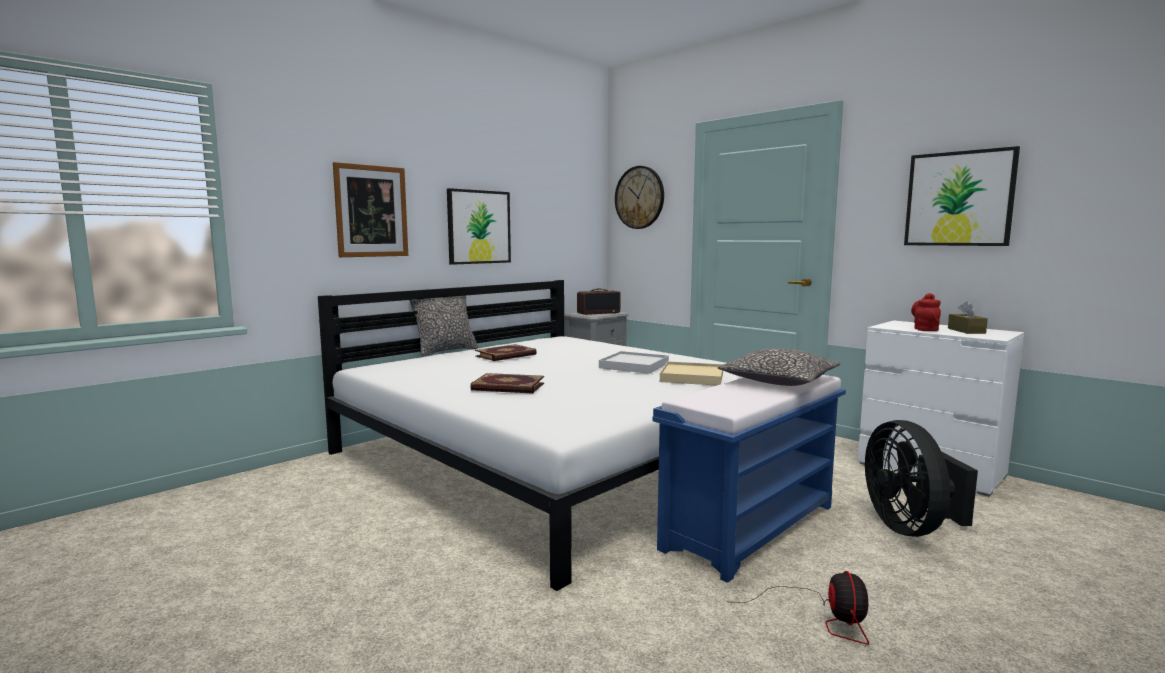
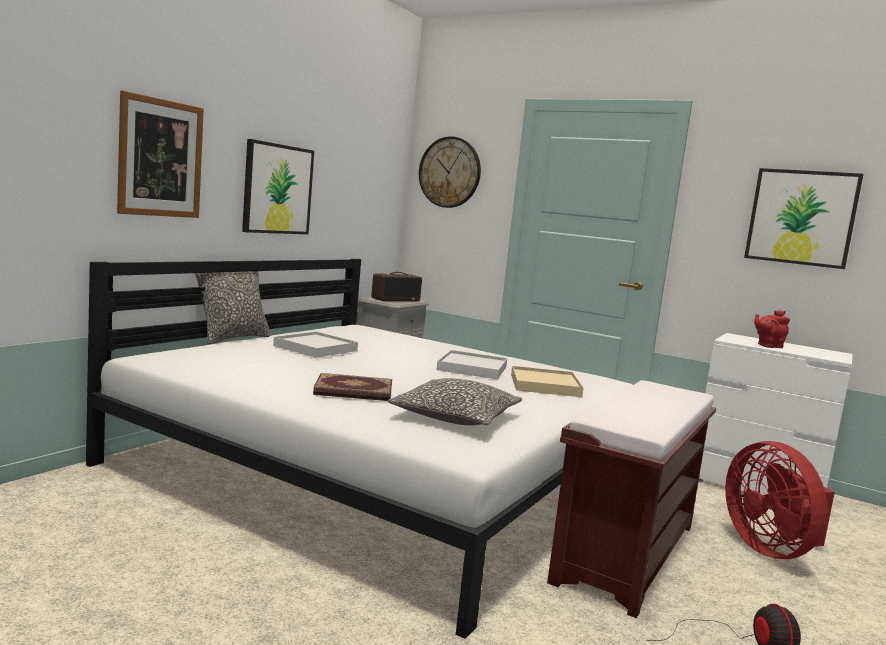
camera: 15 degrees left, 0 degrees up
book [475,344,537,361] -> white tray [273,332,358,358]
blue bench [653,375,846,583] -> brown bench [547,380,716,618]
pillow [717,348,840,386] -> pillow moved to [388,378,522,425]
black fan [865,420,978,537] -> red fan [725,441,835,559]
red teapot [911,293,941,331] -> red teapot turned 105 degrees counterclockwise [754,310,790,348]
brown tissue box [948,301,988,334] -> none

